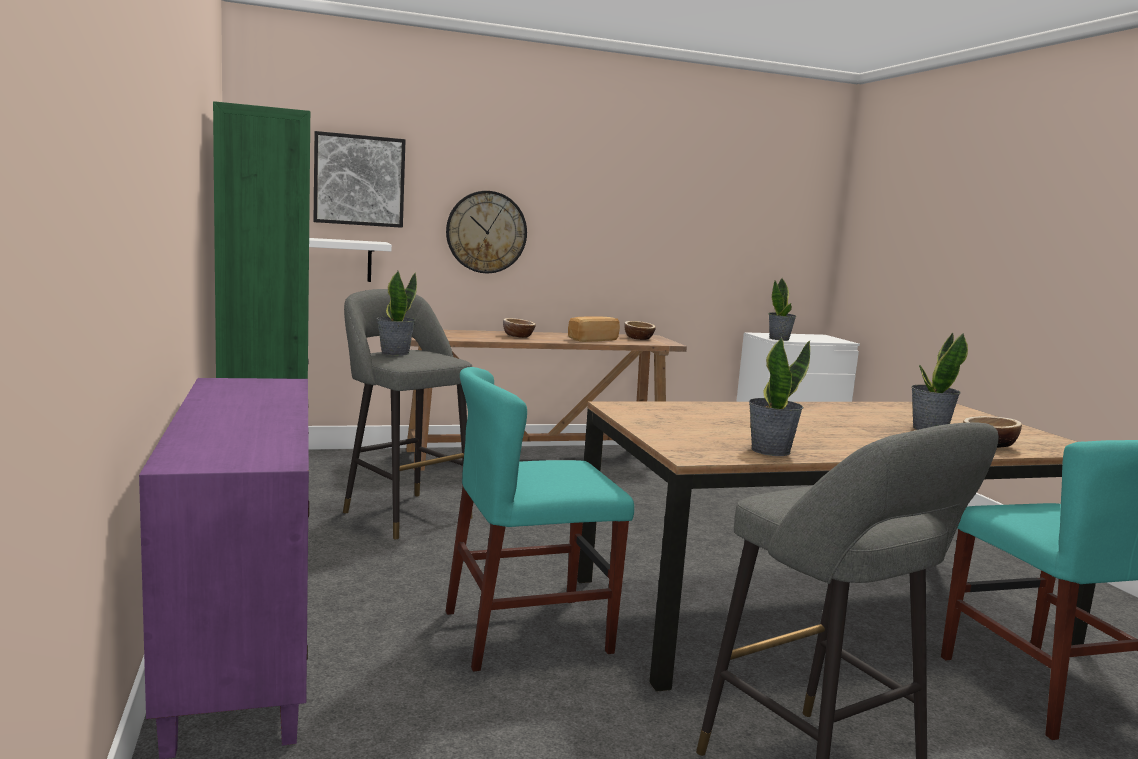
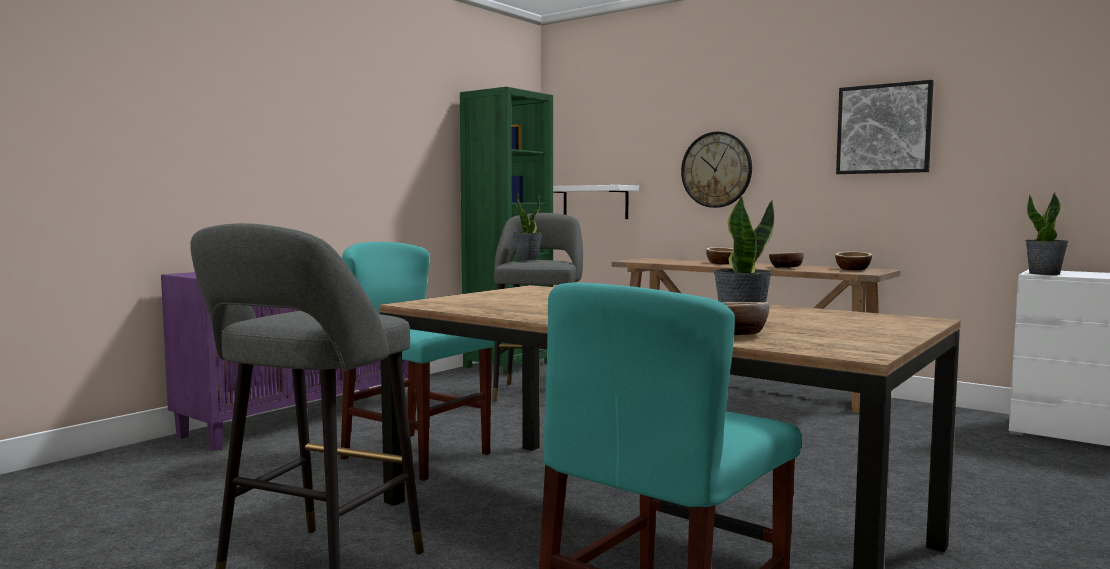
camera: 55 degrees right, 5 degrees down
picture [314,131,405,228] -> picture moved to [836,80,934,174]
bread [568,316,620,342] -> bowl [769,252,804,268]
potted plant [749,337,810,456] -> none

